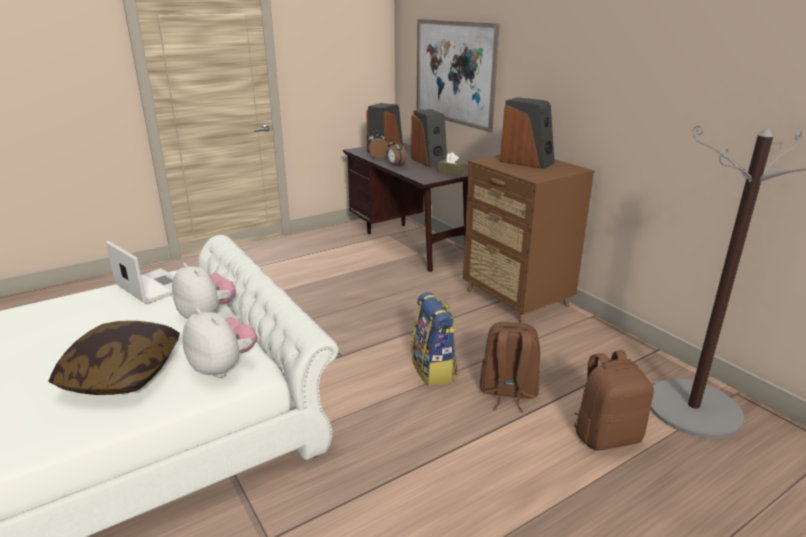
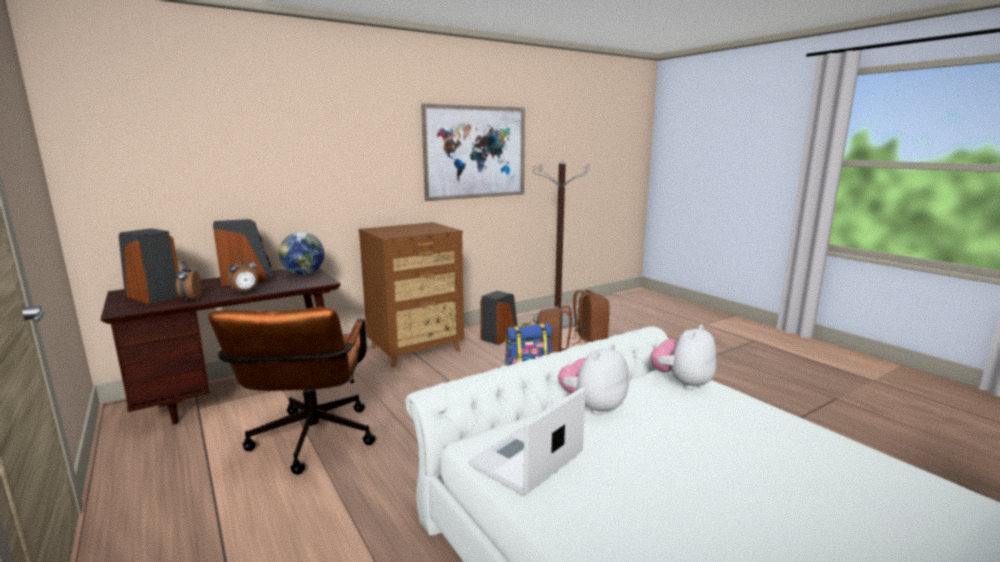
camera: 90 degrees left, 10 degrees down
pillow [48,321,180,395] -> none
picture [417,19,500,132] -> picture moved to [421,103,525,201]
brown tissue box [438,152,464,175] -> globe [279,232,324,275]
speaker [500,97,555,169] -> speaker moved to [480,291,518,345]
none -> brown office chair [208,307,376,474]

